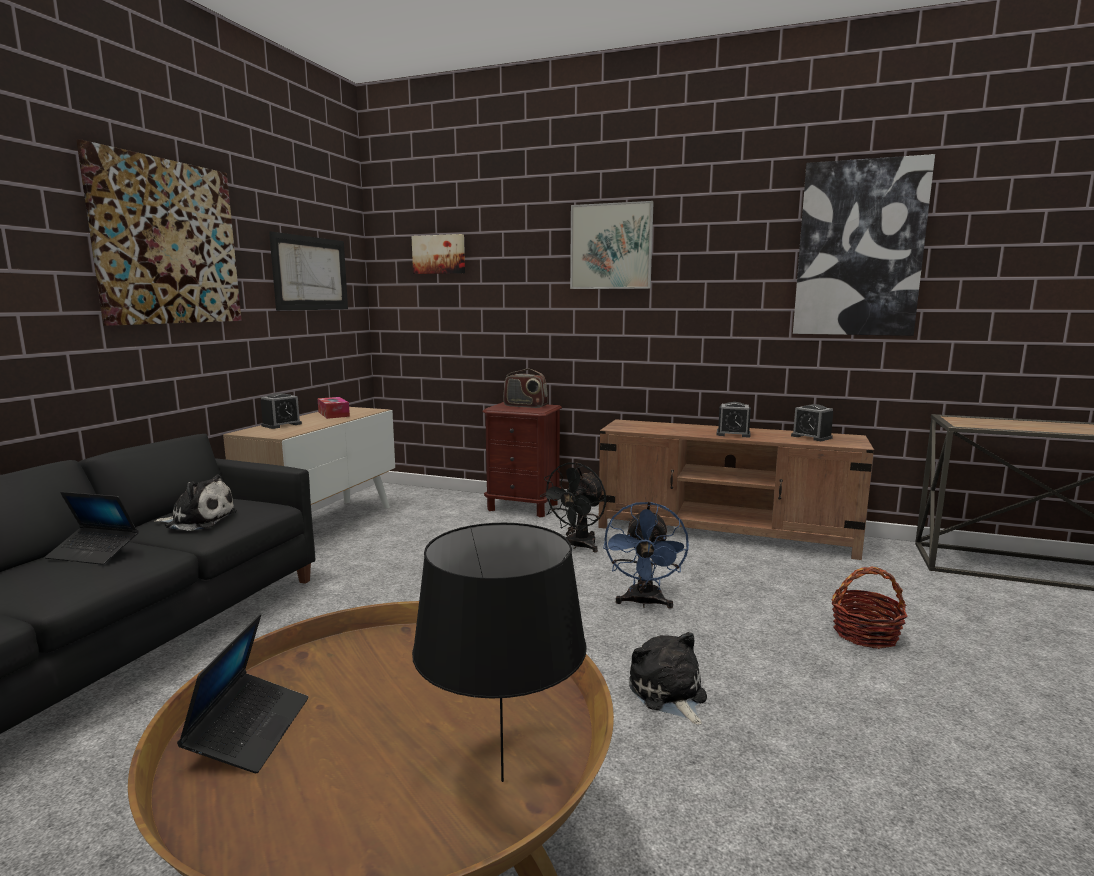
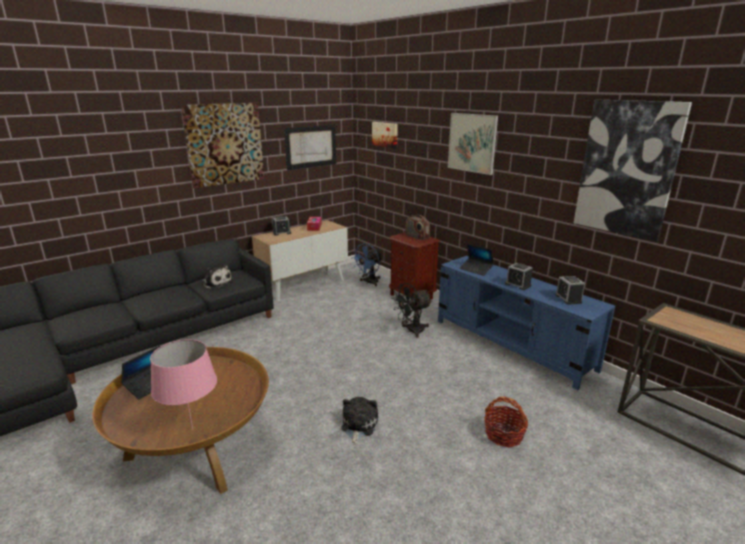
camera: 30 degrees right, 10 degrees up
laptop [44,492,139,565] -> laptop moved to [460,243,494,276]
black table lamp [412,523,587,782] -> pink table lamp [150,339,217,431]
brown tv stand [598,419,874,560] -> blue tv stand [438,256,615,390]
blue fan [603,501,689,609] -> blue fan moved to [351,243,383,286]

